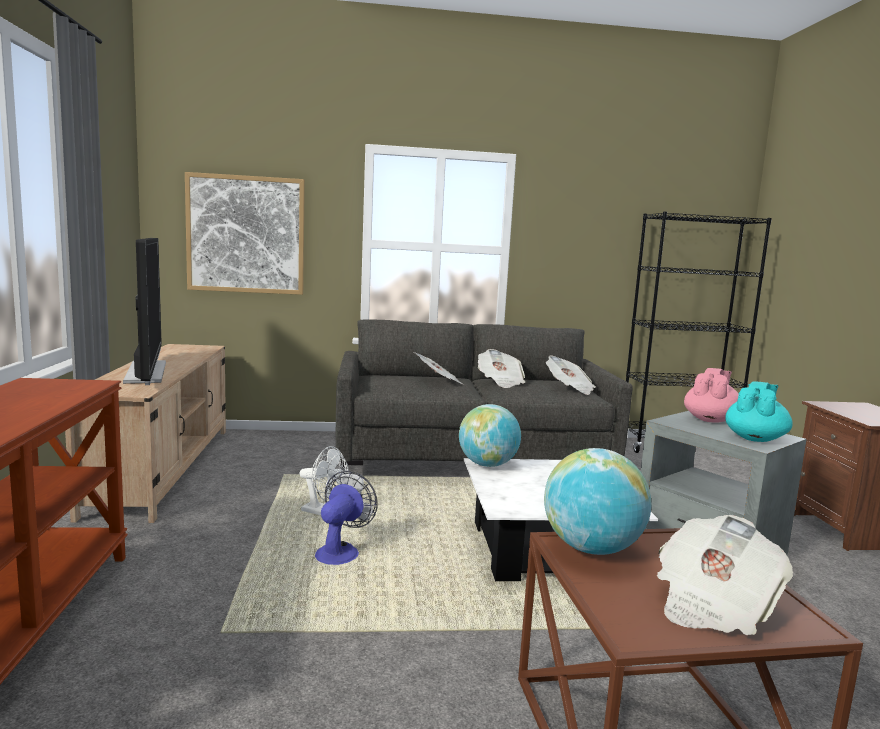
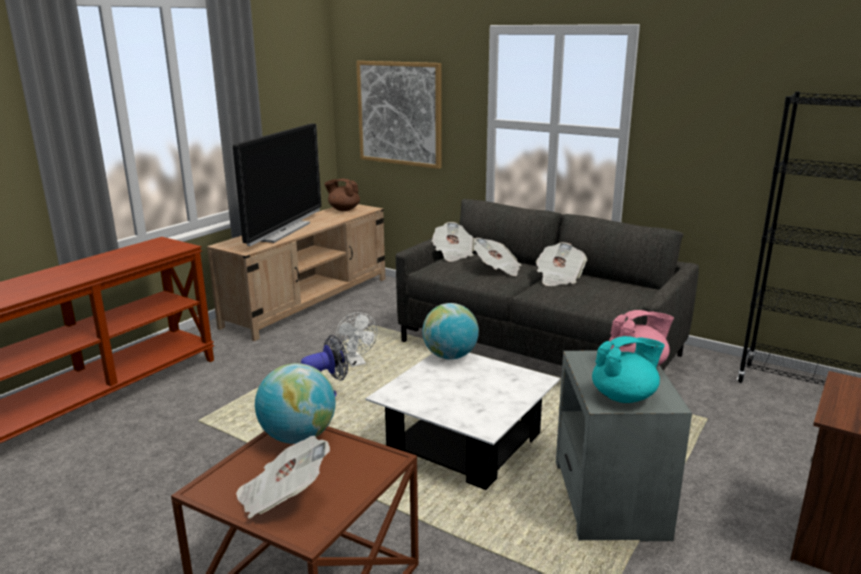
camera: 40 degrees right, 10 degrees up
newspaper [546,355,596,395] -> newspaper moved to [431,222,475,262]
none -> brown teapot [324,179,360,211]

